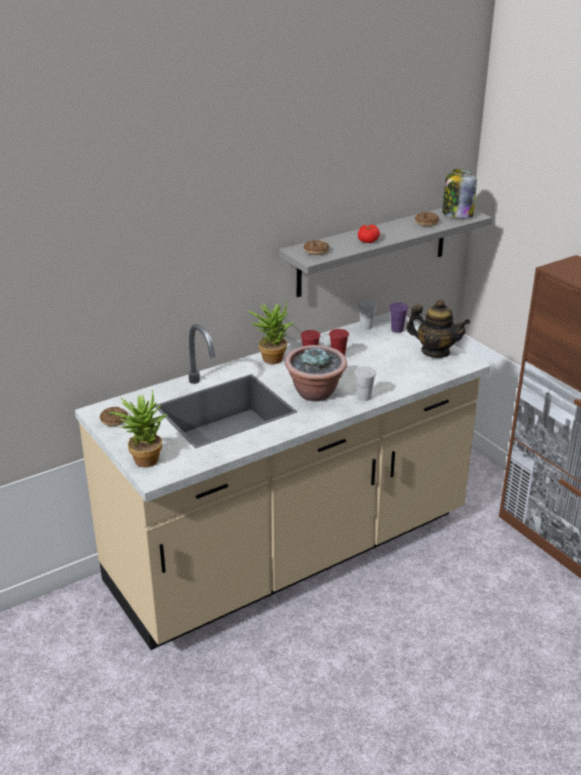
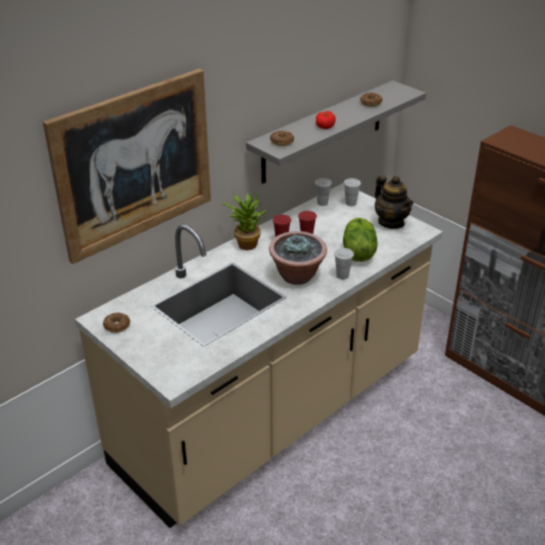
camera: 10 degrees left, 5 degrees up
potted plant [109,390,167,468] -> none
purple cup [389,302,408,333] -> white cup [344,178,361,206]
teapot [406,299,470,358] -> teapot turned 45 degrees clockwise [375,175,413,229]
jar [442,169,477,218] -> none
none -> picture [43,69,211,264]
none -> lettuce [343,217,377,262]

